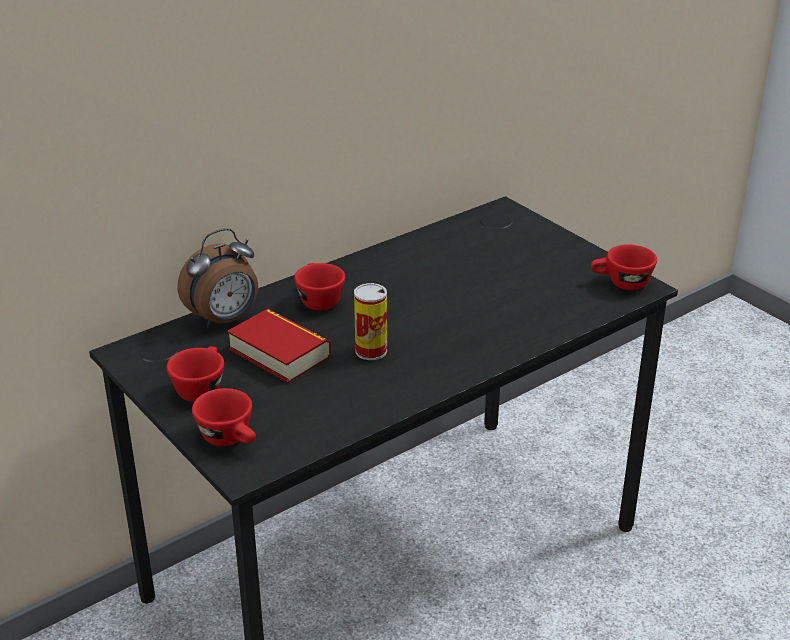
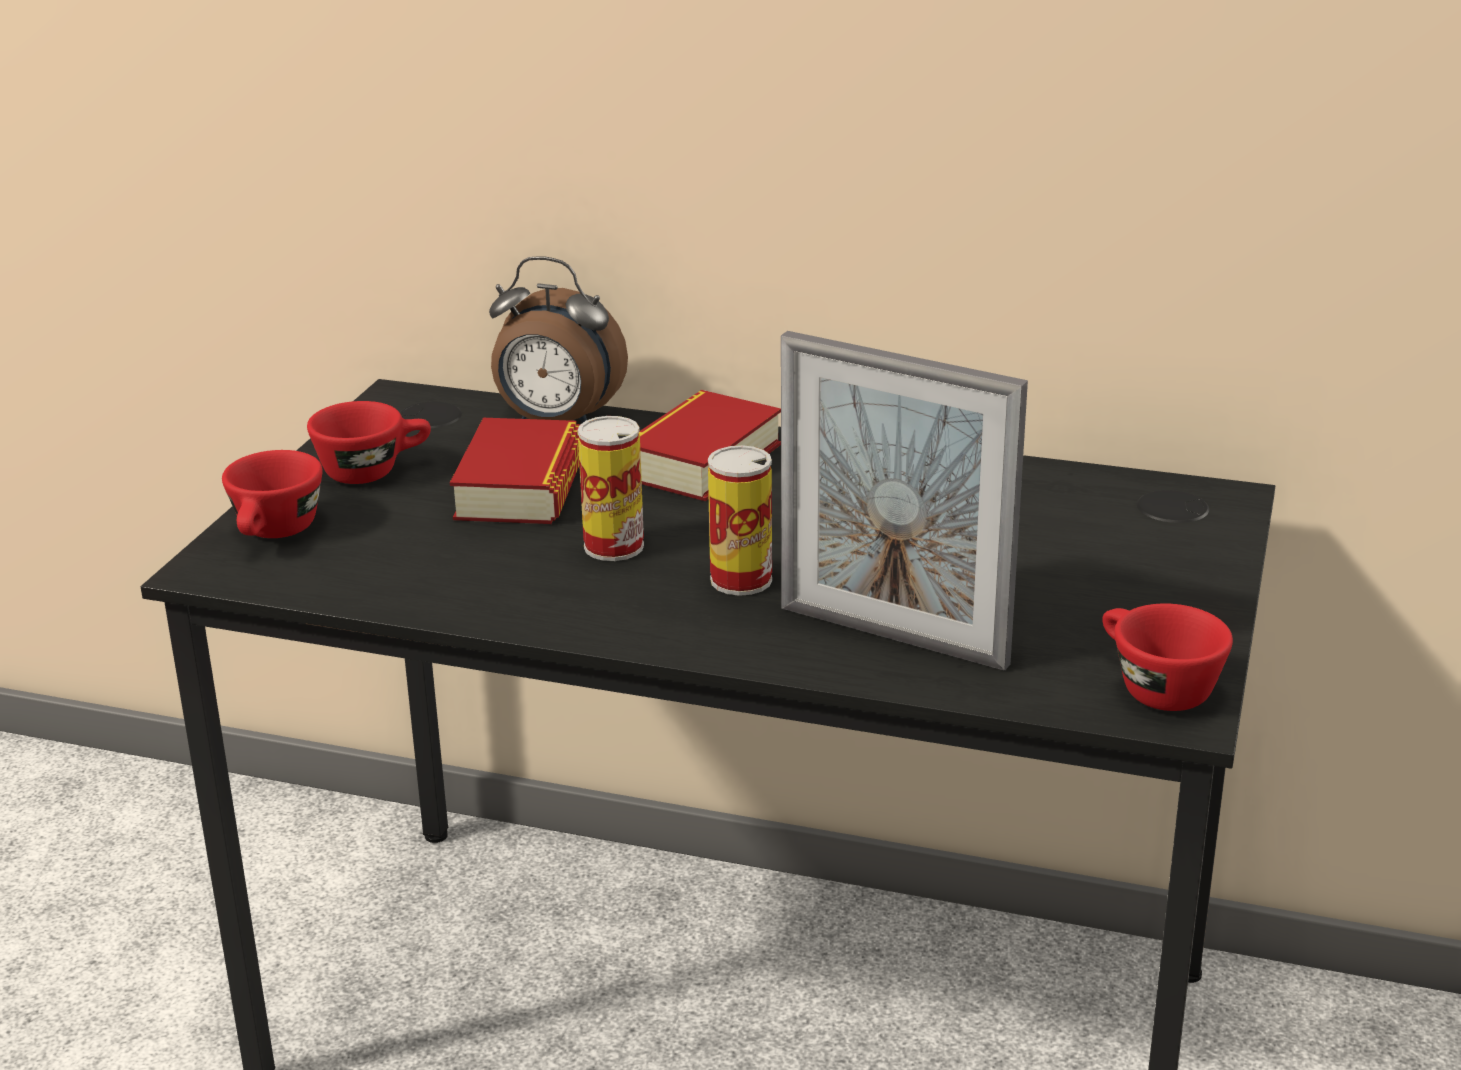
camera: 55 degrees right, 5 degrees down
red cup [294,263,345,310] -> book [639,390,781,501]
none -> can [708,445,772,596]
none -> picture frame [781,331,1028,671]

